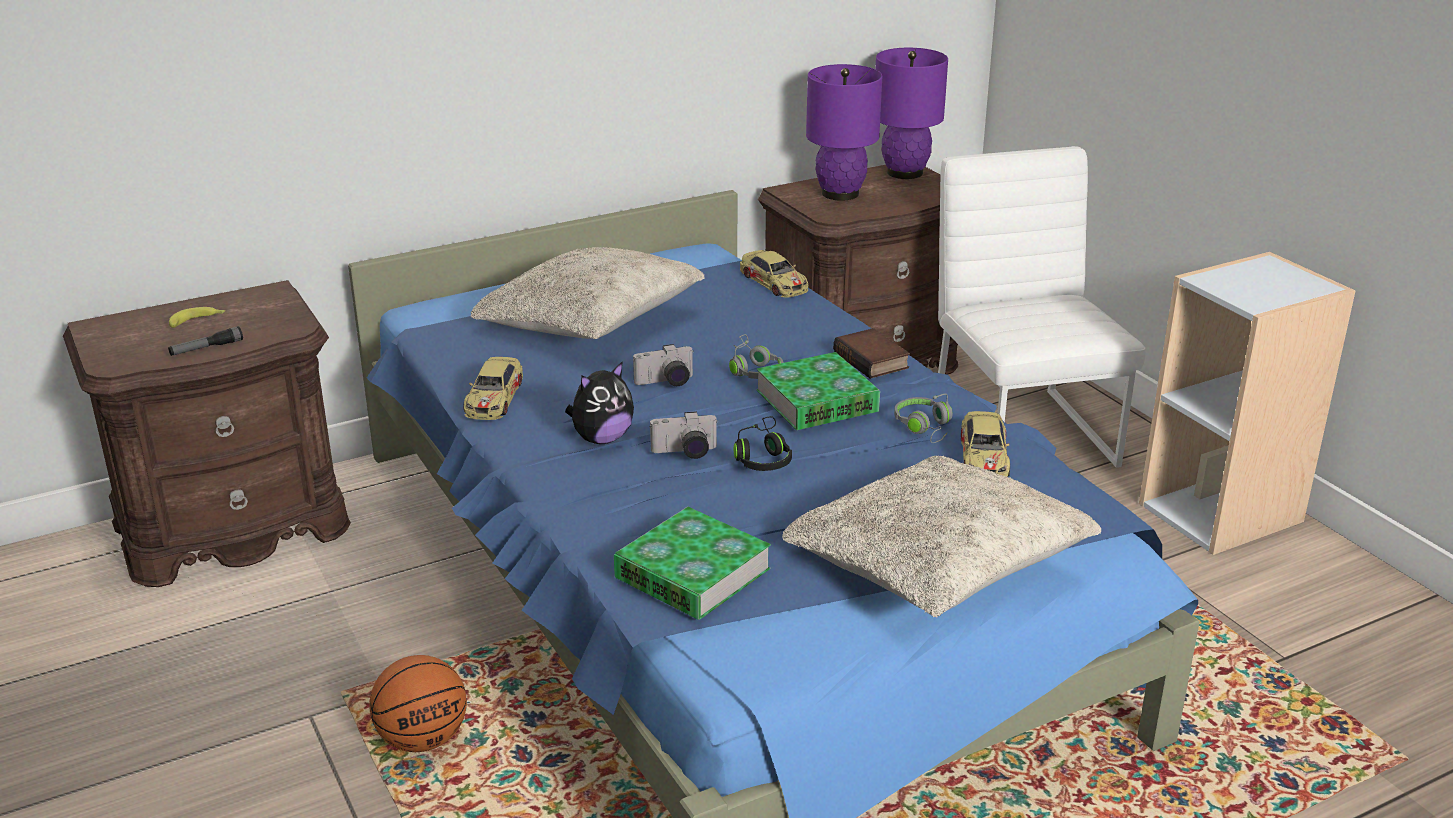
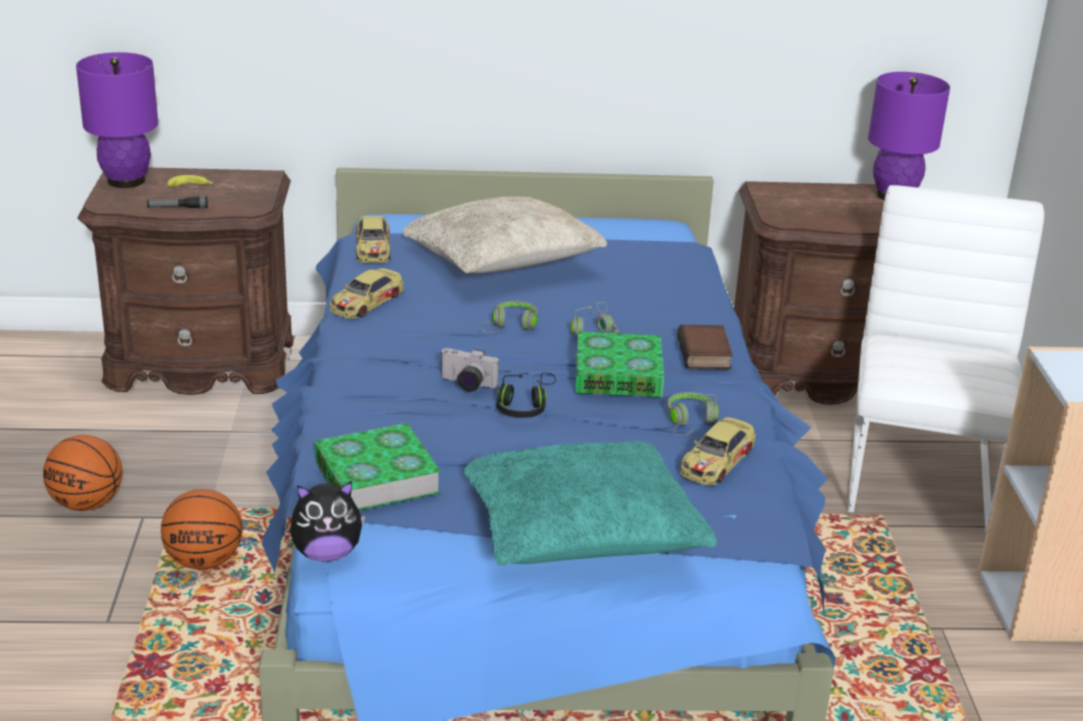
camera: 25 degrees right, 0 degrees up
plush toy [565,361,634,444] -> plush toy moved to [290,481,366,562]
camera [633,344,693,386] -> grey headphones [481,300,538,333]
toy car [740,250,808,298] -> toy car moved to [356,216,390,263]
beige pillow [782,455,1101,617] -> turquoise pillow [464,441,717,565]
purple table lamp [806,64,882,201] -> purple table lamp moved to [76,52,158,188]
none -> basketball [43,435,123,511]

